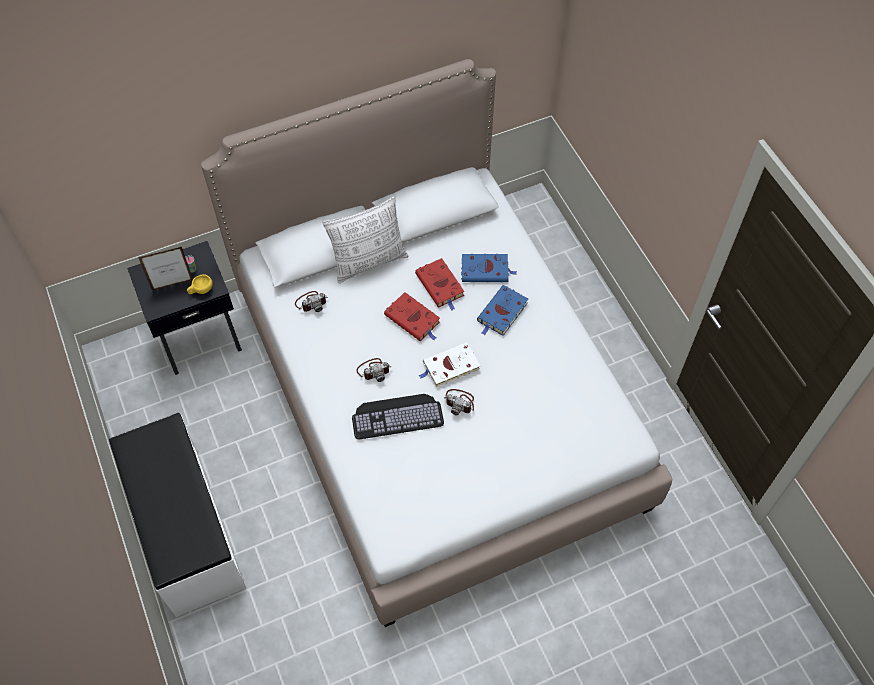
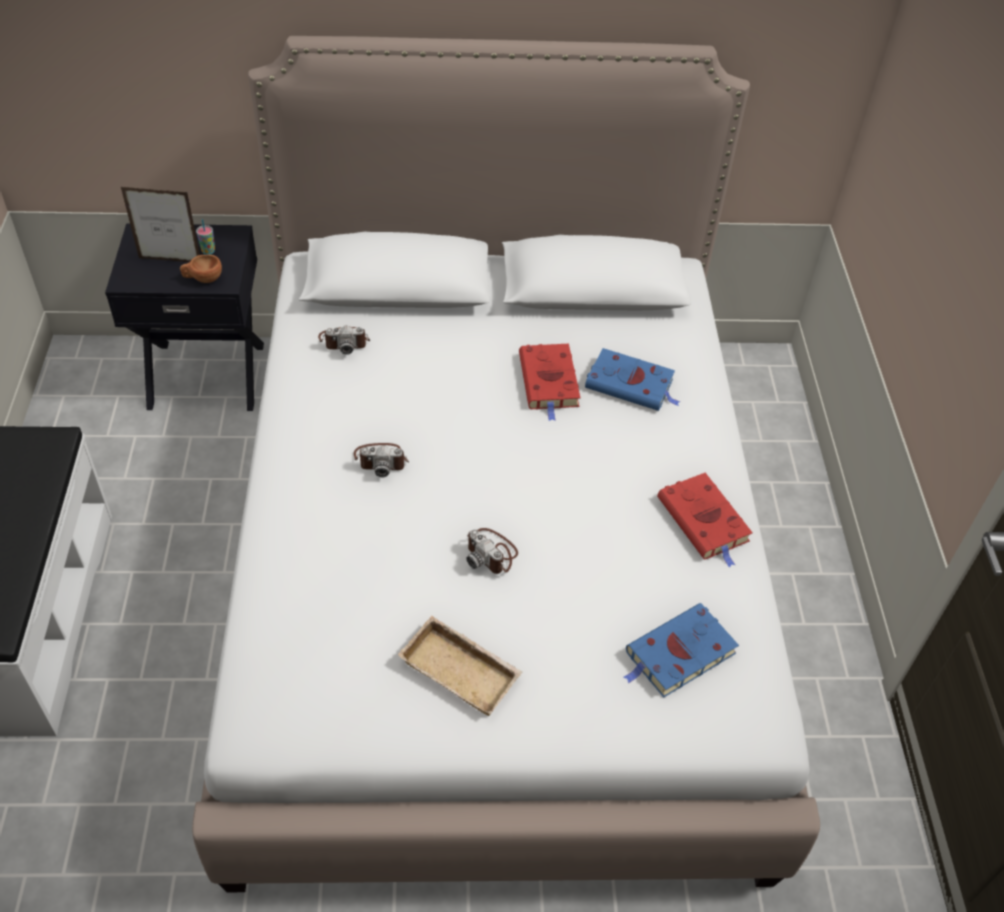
camera: 20 degrees right, 10 degrees down
yellow cup [187,274,213,294] -> brown cup [180,254,222,283]
pillow [322,196,408,284] -> none
keyboard [352,394,444,439] -> none
red book [384,292,440,341] -> red book moved to [657,473,753,568]
white book [418,342,480,388] -> none
blue book [477,285,528,336] -> blue book moved to [624,603,739,698]
none -> beige tray [398,616,523,716]

